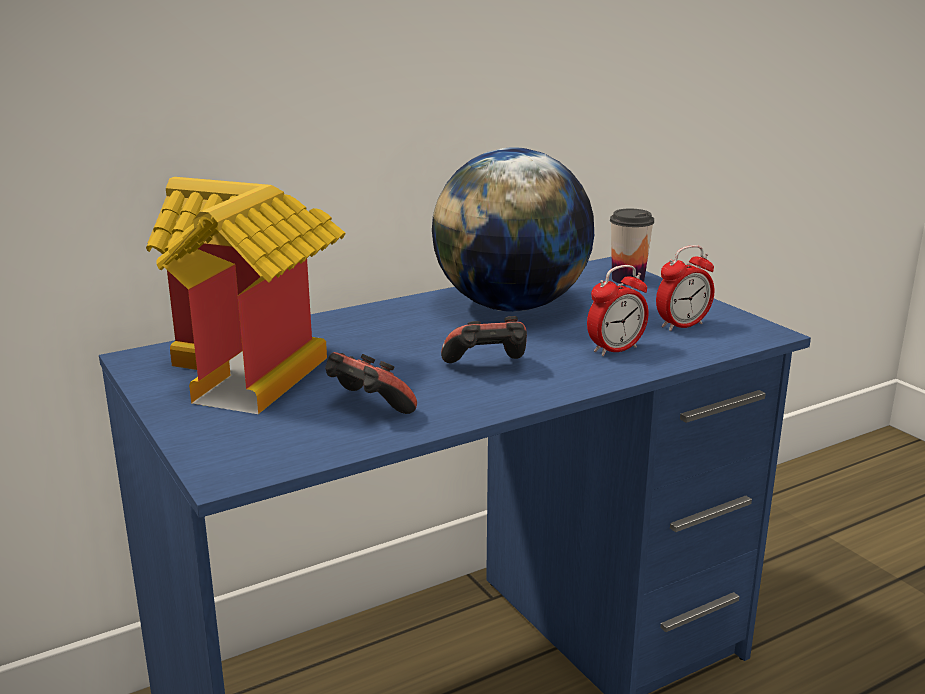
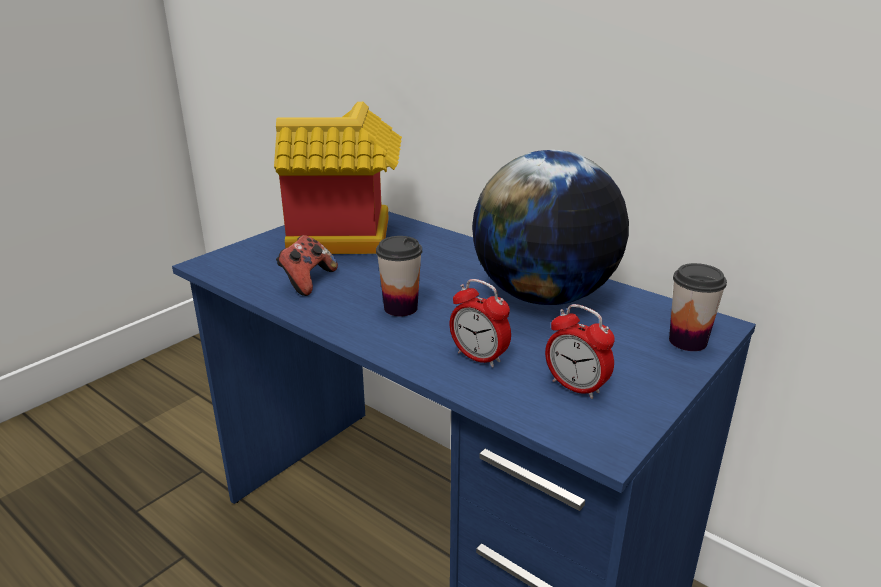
camera: 70 degrees right, 5 degrees up
game controller [441,316,527,363] -> cup [376,236,422,317]

